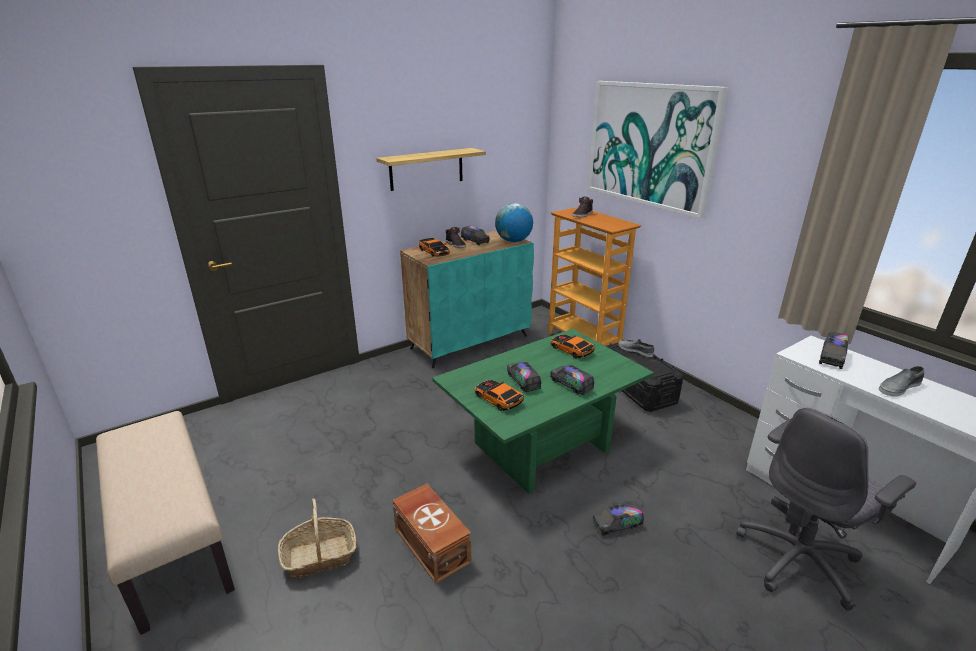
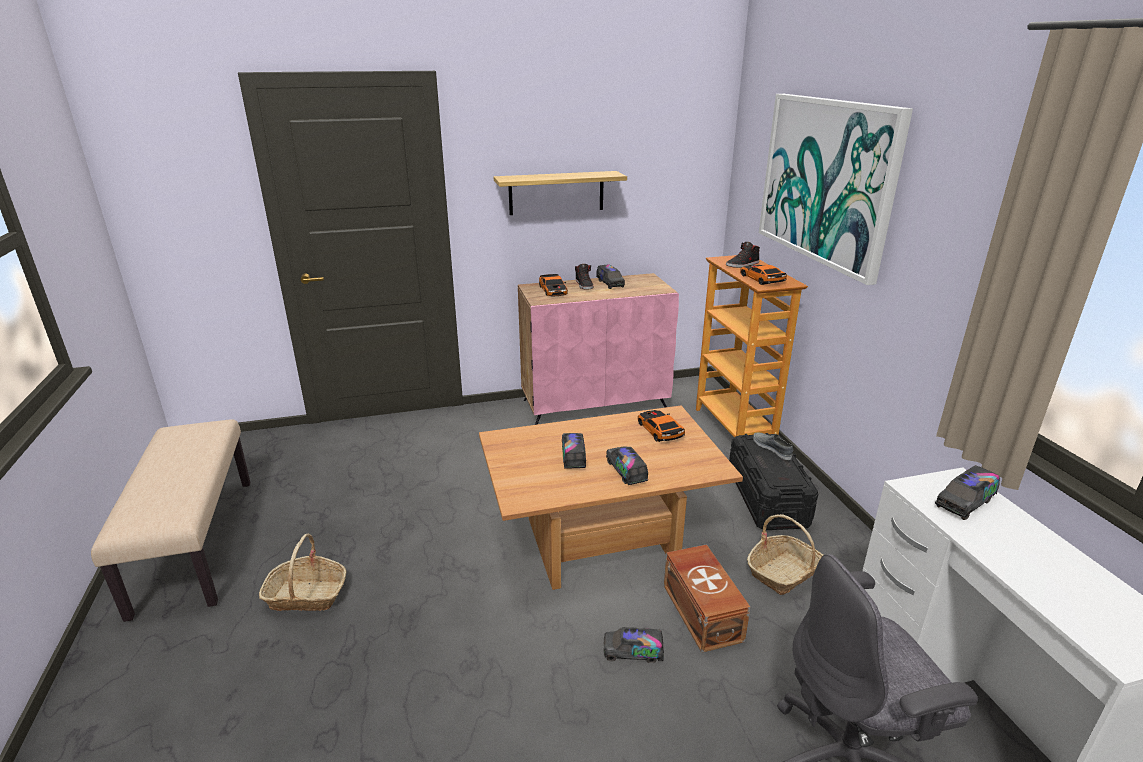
camera: 20 degrees right, 0 degrees up
brown storage box [392,484,471,584] -> brown storage box moved to [664,544,750,653]
turquoise cabinet [400,231,534,368] -> pink cabinet [518,273,679,425]
green coffee table [432,329,654,494] -> brown coffee table [479,406,743,590]
toy car [475,380,524,411] -> toy car moved to [740,265,787,285]
globe [495,203,533,242] -> none
grey shoe [878,366,924,397] -> none
none -> basket [747,514,823,595]

